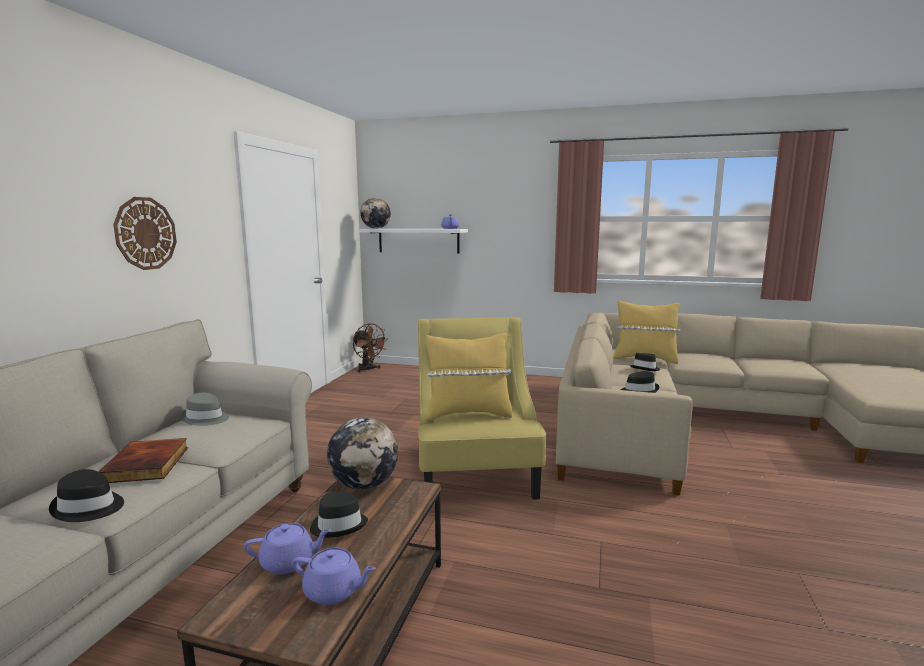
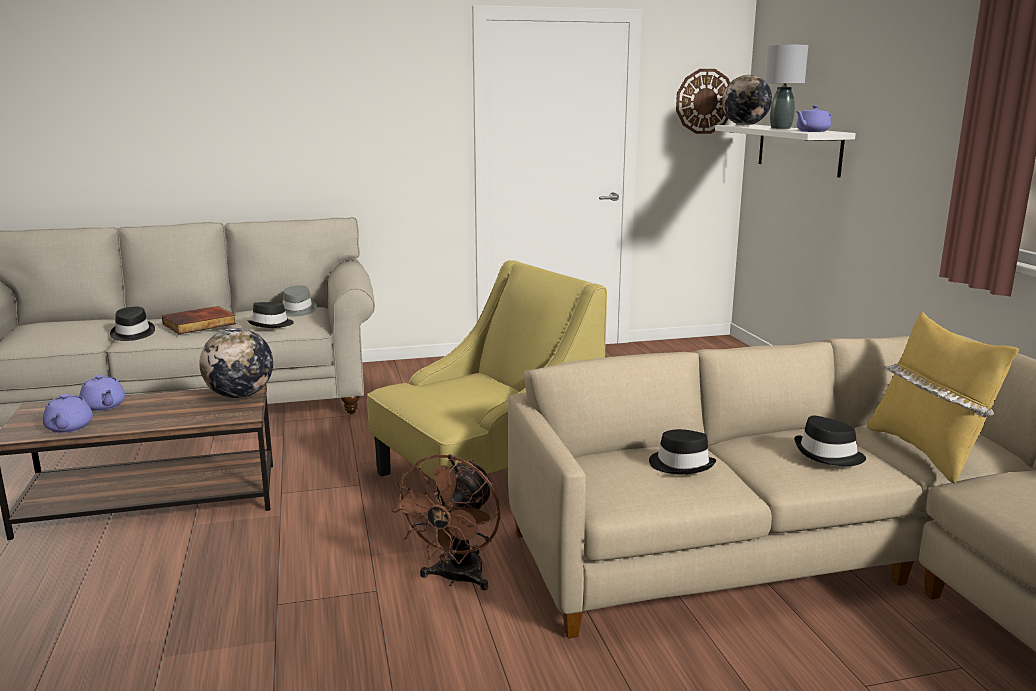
camera: 60 degrees right, 5 degrees up
wall clock [113,197,177,270] -> wall clock moved to [676,69,730,134]
black hat [310,491,368,538] -> black hat moved to [247,302,294,328]
brown fan [353,323,388,373] -> brown fan moved to [391,454,500,591]
yellow pillow [426,333,512,420] -> none
none -> grey table lamp [765,45,808,129]

